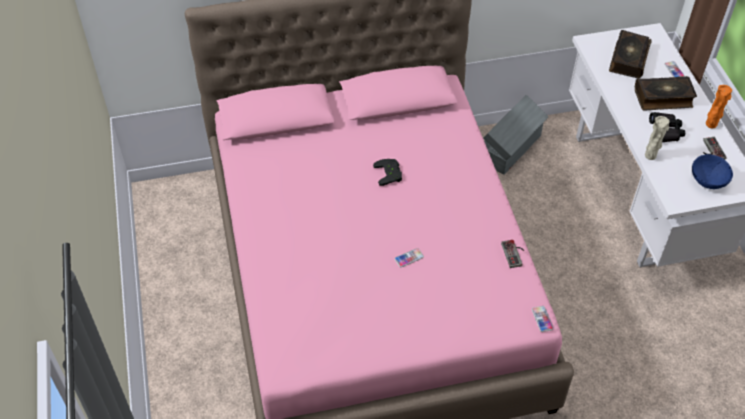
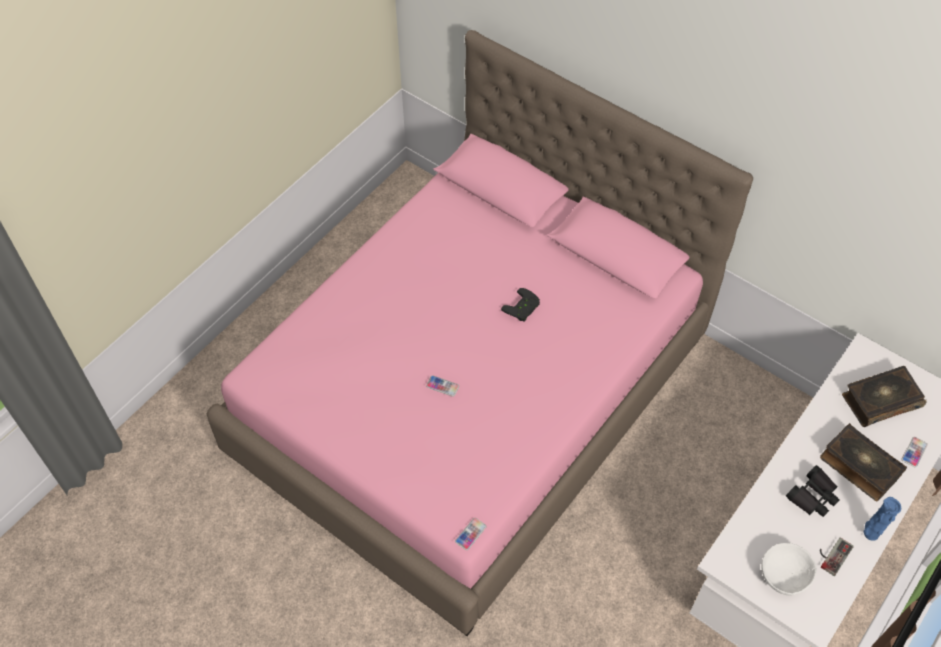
camera: 50 degrees right, 5 degrees up
grey storage box [483,95,549,175] -> none
game controller [501,240,525,268] -> none
beige vase [645,116,670,160] -> none
blue bowl [692,154,733,189] -> white bowl [762,543,817,595]
orange vase [706,85,732,128] -> blue vase [864,497,901,541]

